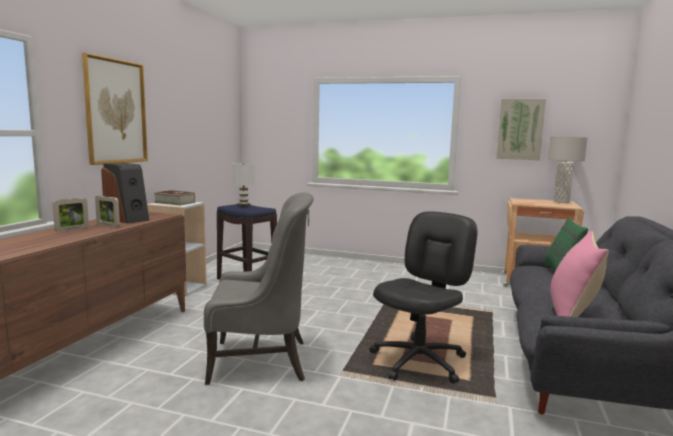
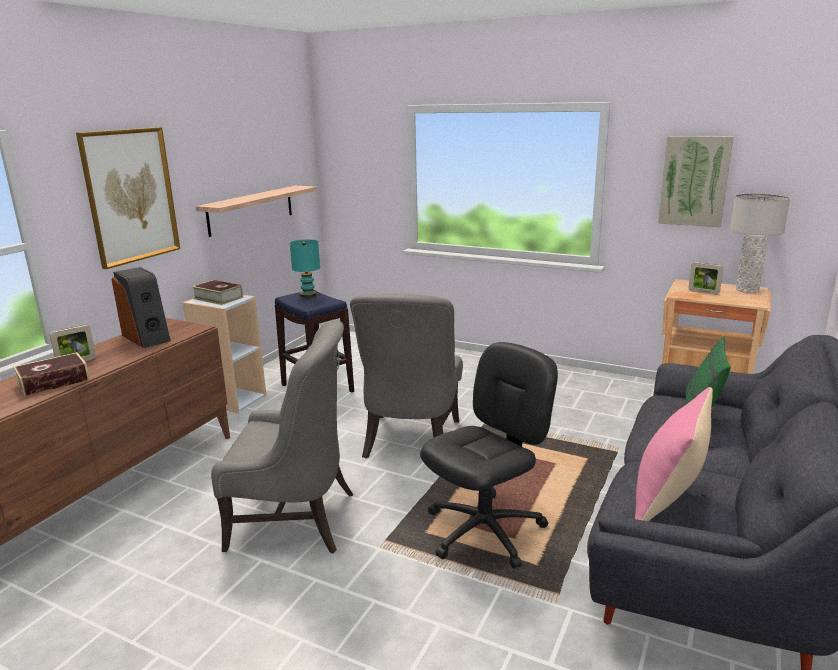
camera: 10 degrees right, 10 degrees up
picture frame [95,196,120,227] -> picture frame moved to [688,262,723,295]
white table lamp [232,163,255,206] -> turquoise table lamp [290,240,320,297]
none -> book [14,352,90,396]
none -> shelf [196,186,317,237]
none -> grey chair [350,293,463,458]

